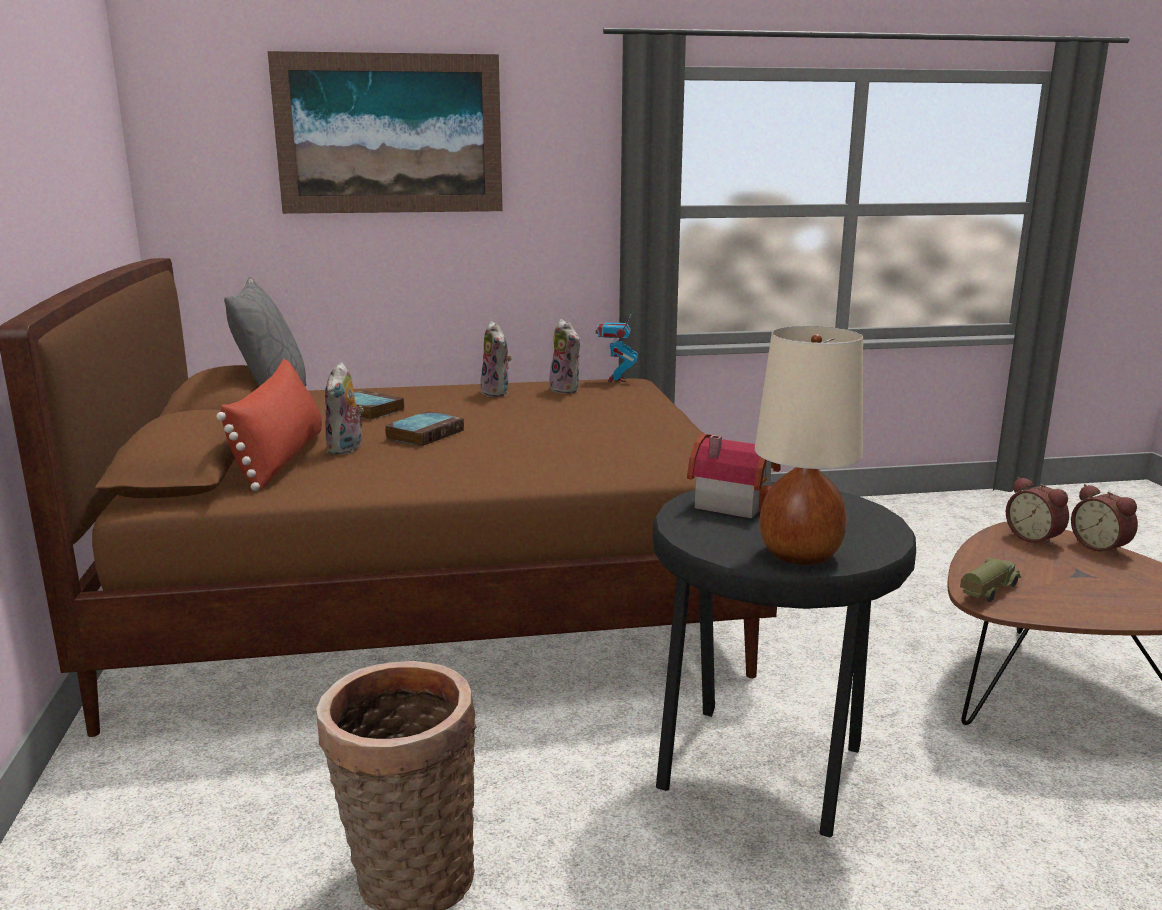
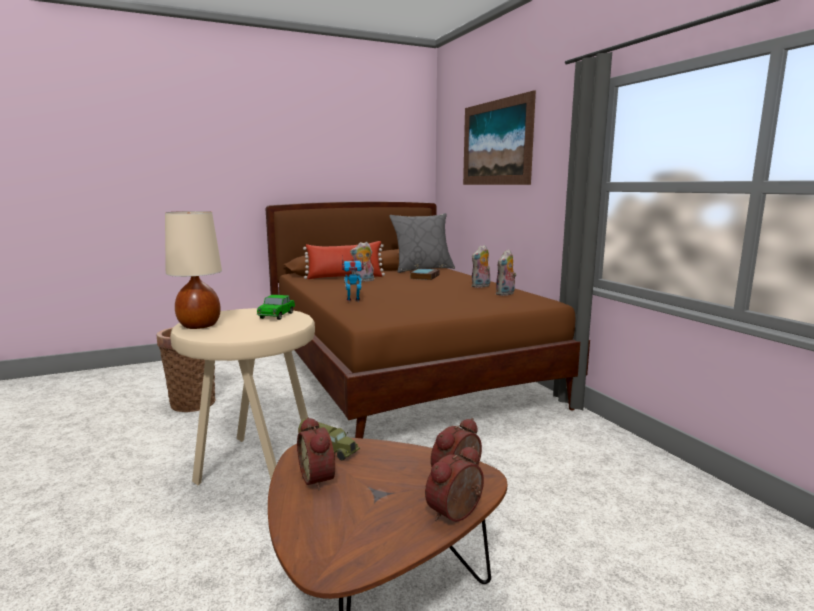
camera: 75 degrees right, 5 degrees down
book [384,411,464,446] -> none
toy robot [596,311,638,382] -> toy robot moved to [342,255,363,303]
black stool [653,482,916,837] -> beige stool [170,308,315,485]
toy house [687,434,781,519] -> toy car [257,295,295,320]
none -> alarm clock [297,417,335,491]

